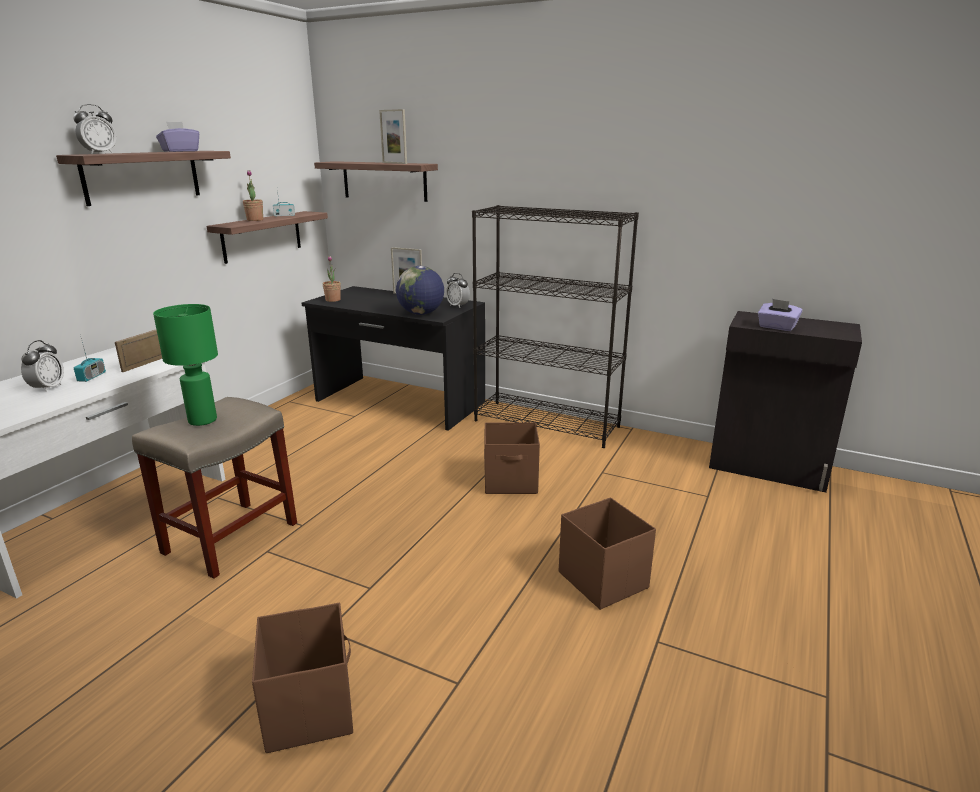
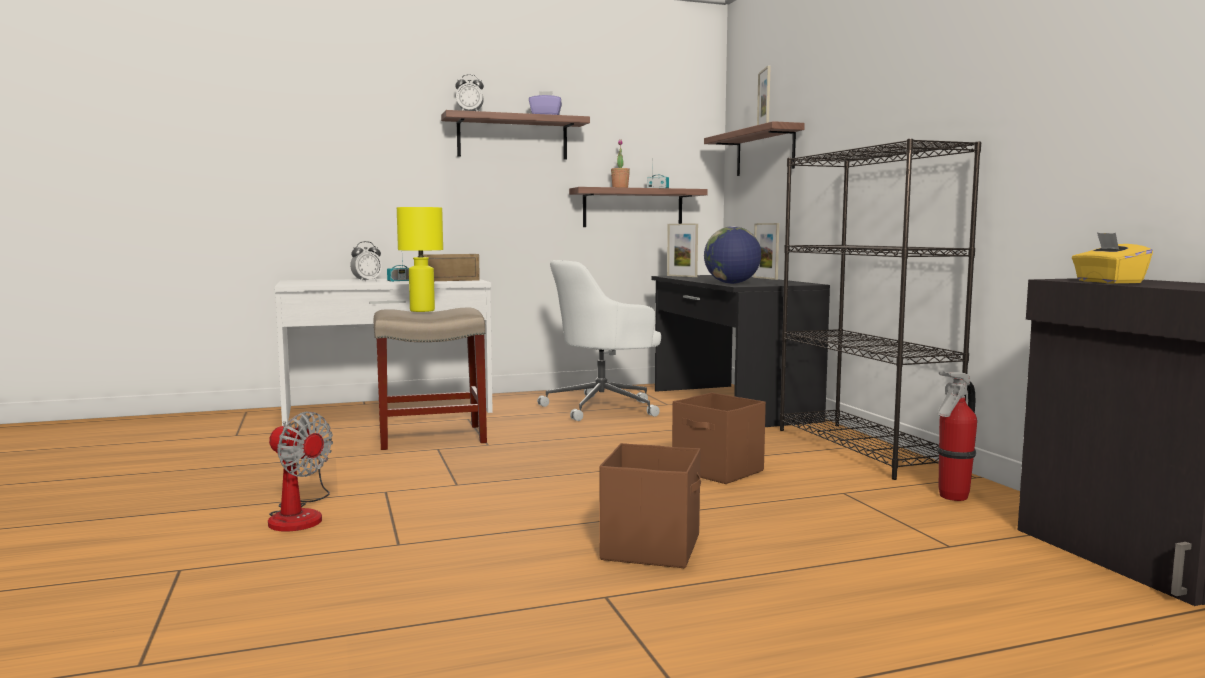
camera: 45 degrees right, 15 degrees down
green table lamp [153,304,218,426] -> yellow table lamp [397,207,443,312]
brown storage box [252,602,353,753] -> fan [268,412,333,531]
potted plant [323,256,341,302] -> picture frame [667,223,698,277]
alarm clock [446,273,470,308] -> none
purple tissue box [758,299,803,331] -> yellow tissue box [1072,233,1153,283]
none -> white office chair [537,260,661,421]
none -> fire extinguisher [937,371,977,501]

